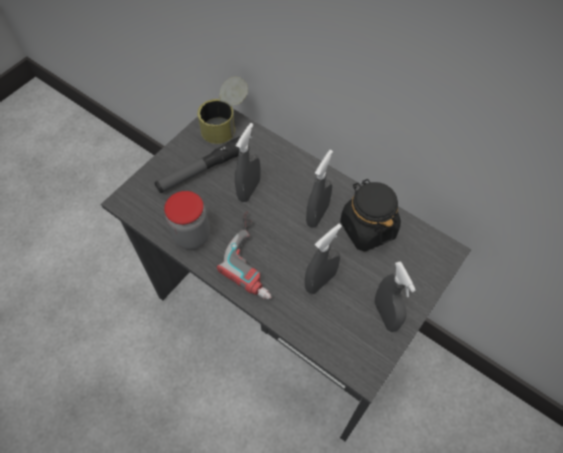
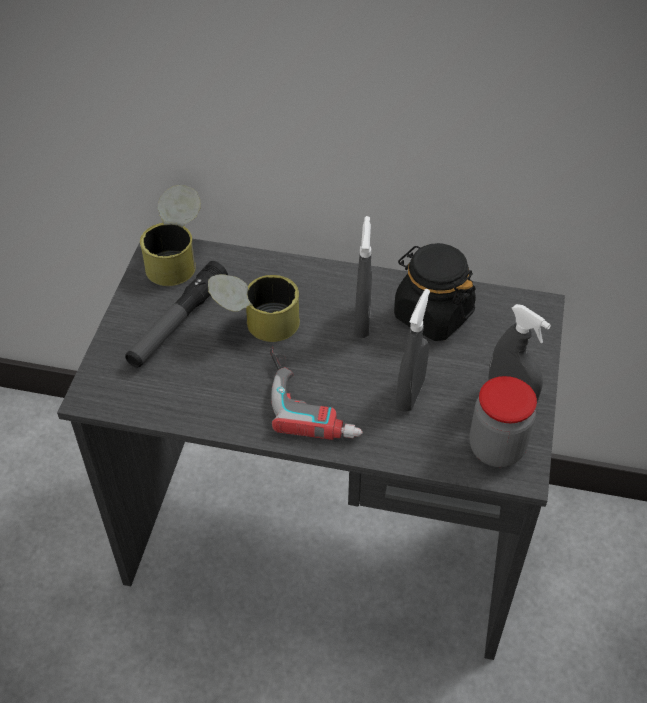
camera: 25 degrees left, 10 degrees down
jar [164,191,210,250] -> jar moved to [470,376,537,467]
grey spray bottle [235,123,260,202] -> can [208,274,300,342]

